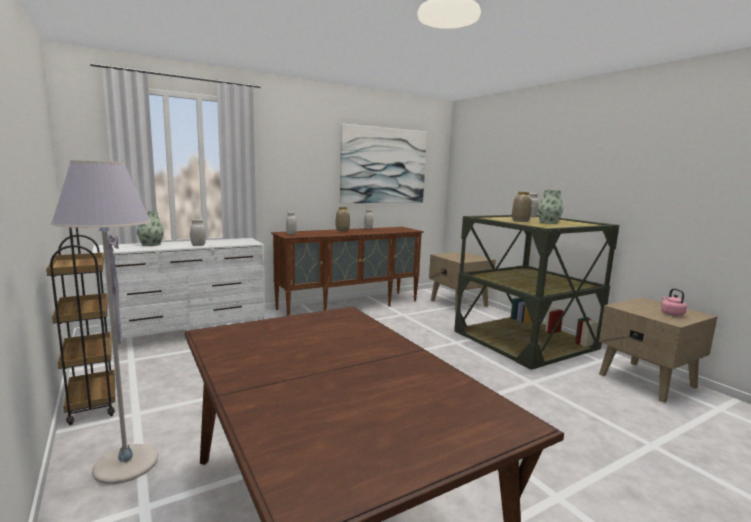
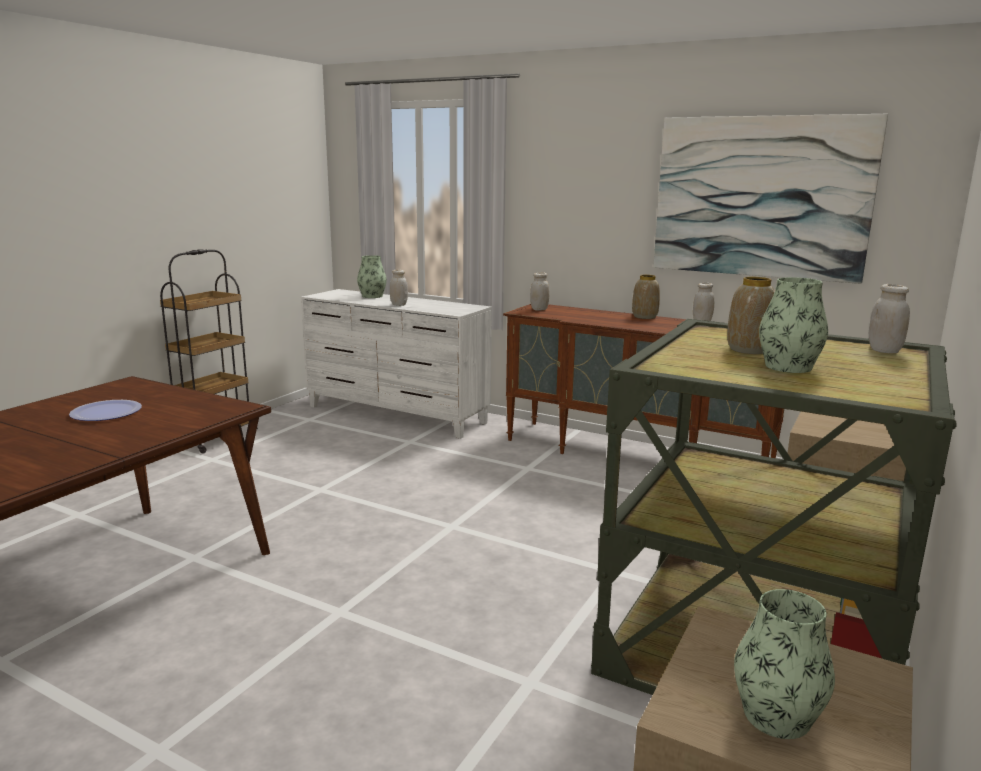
camera: 60 degrees right, 5 degrees up
grey floor lamp [51,160,158,484] -> none
pink kettle [661,288,687,316] -> vase [734,589,835,739]
none -> plate [69,400,142,421]

